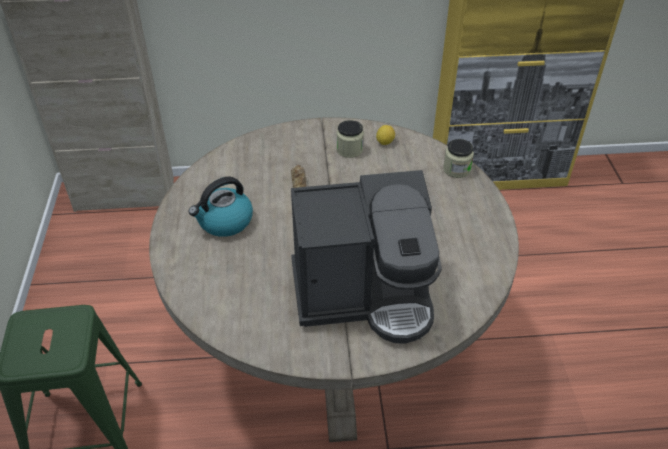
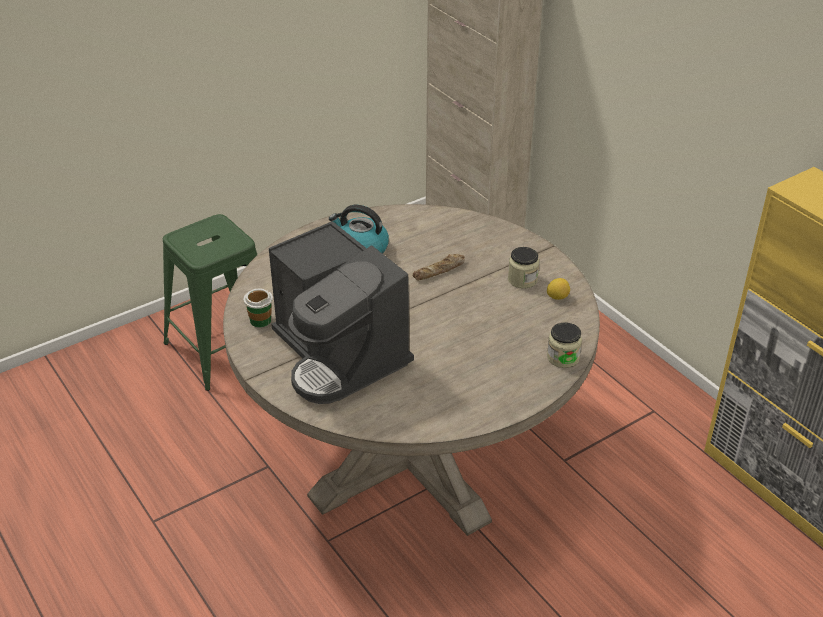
camera: 60 degrees right, 5 degrees down
none -> cup [243,289,273,328]

